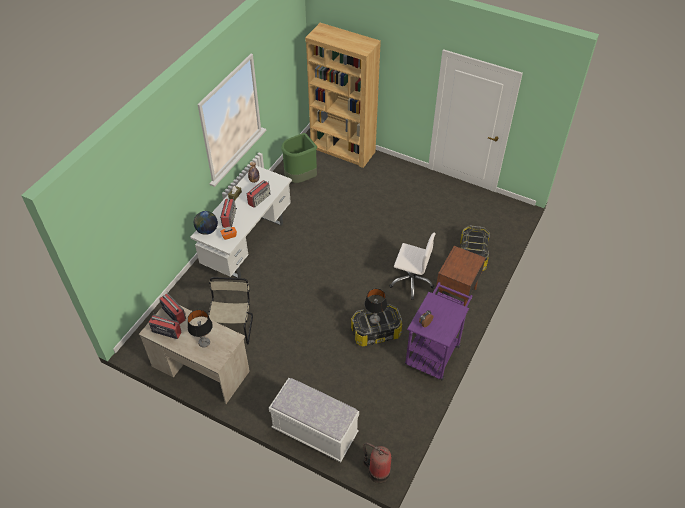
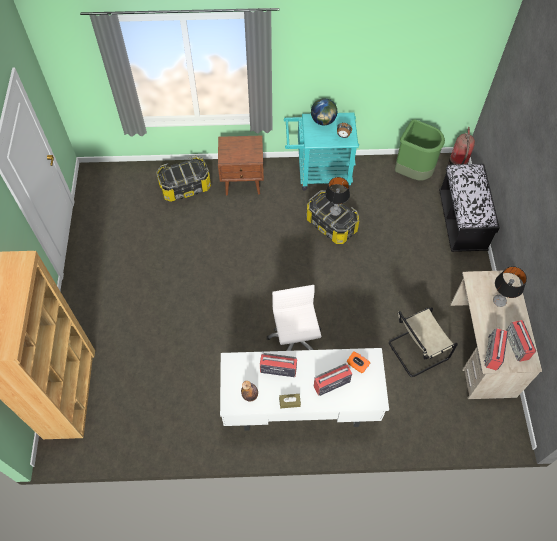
camera: 120 degrees left, 10 degrees up
globe [194,211,218,235] -> globe moved to [311,98,337,125]
white bench [269,378,359,462] -> black bench [439,164,500,252]
green trash can [281,133,317,183] -> green trash can moved to [395,119,445,181]
white office chair [389,233,436,300] -> white office chair moved to [267,285,321,351]
purple cart [405,282,473,381] -> turquoise cart [284,113,359,190]

